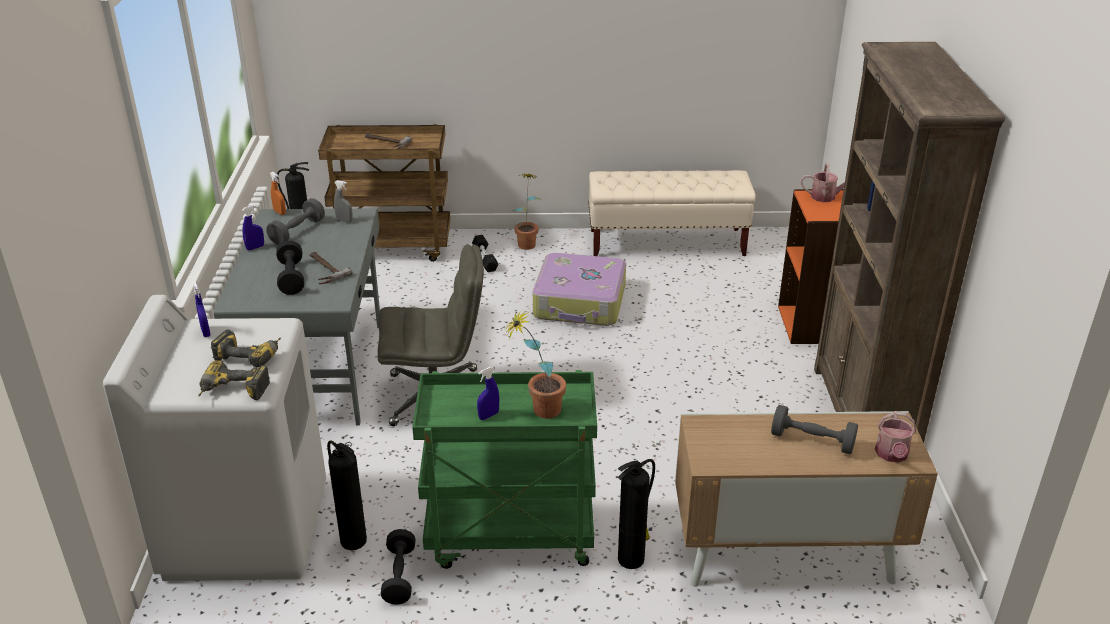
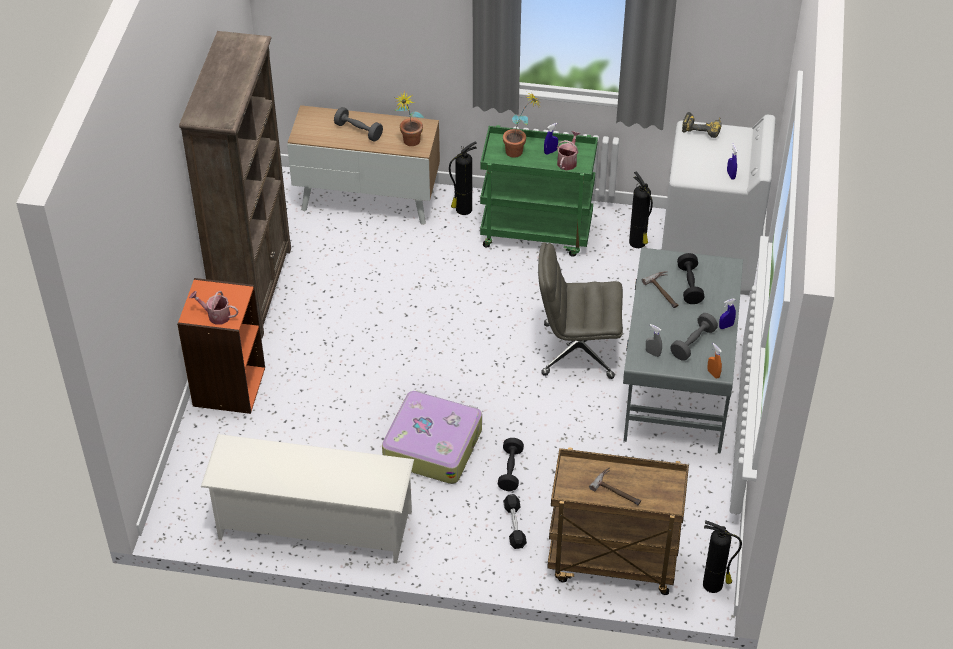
camera: 170 degrees left, 15 degrees up
power drill [211,329,281,367] -> none
black dumbbell [381,529,416,605] -> black dumbbell moved to [498,438,524,491]
potted plant [513,174,542,250] -> potted plant moved to [394,90,424,146]
beige bench [588,170,756,256] -> white shoe rack [201,434,414,563]
watering can [875,411,916,463] -> watering can moved to [557,131,580,170]

